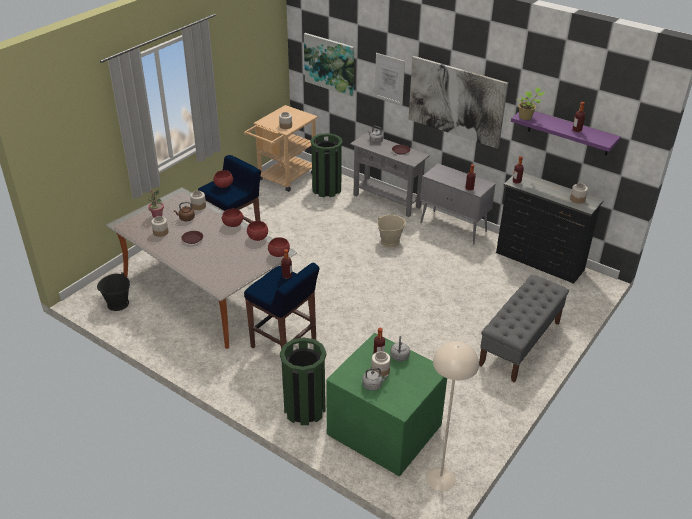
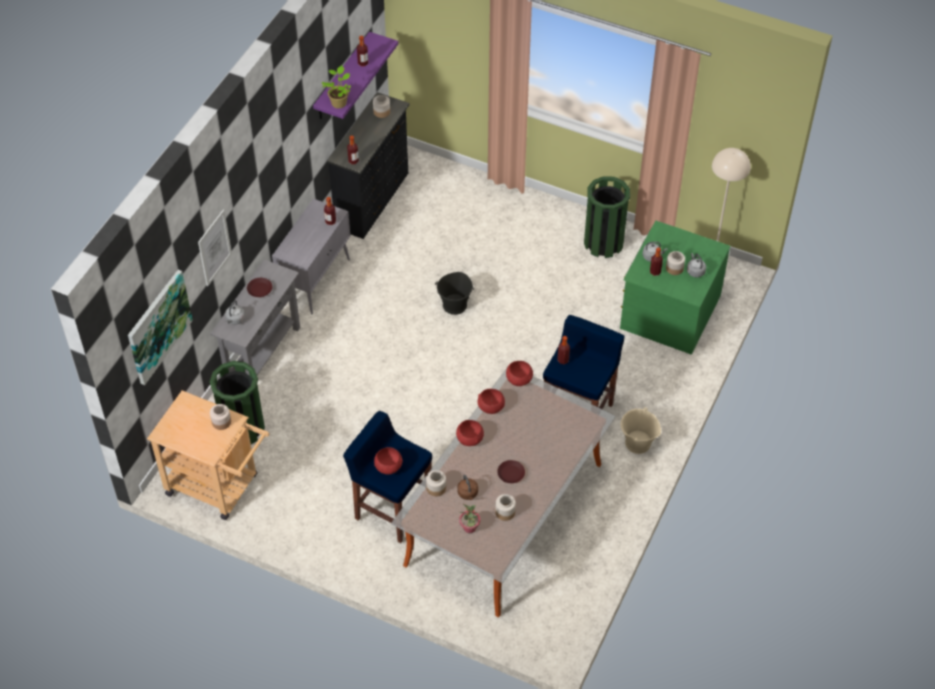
camera: 100 degrees left, 15 degrees up
black bucket [97,272,130,311] -> black bucket moved to [435,272,474,315]
green trash can [280,337,326,425] -> green trash can moved to [584,176,630,258]
beige bucket [377,215,406,248] -> beige bucket moved to [621,407,661,454]
picture [408,56,508,149] -> none
grey bench [479,275,569,383] -> none

